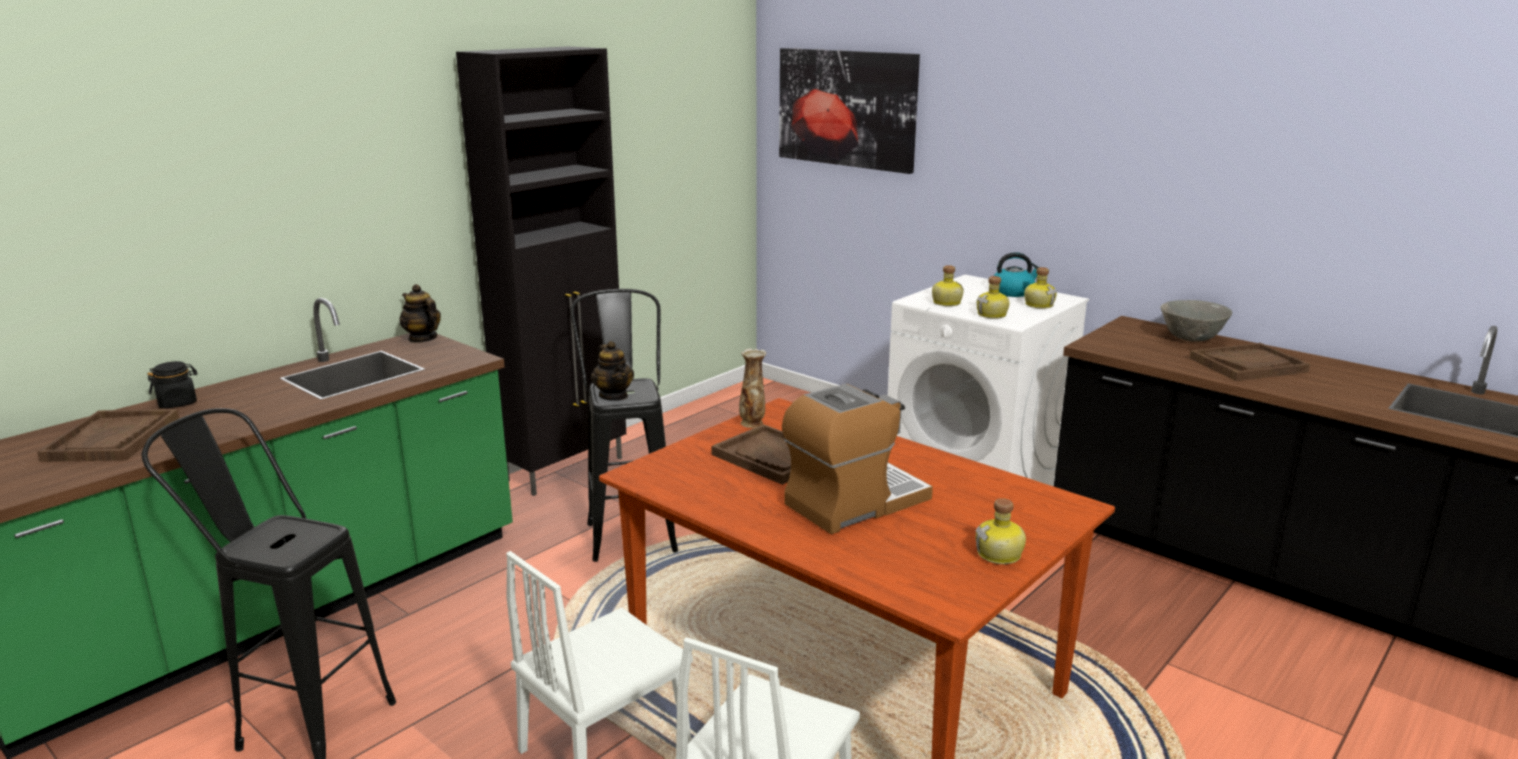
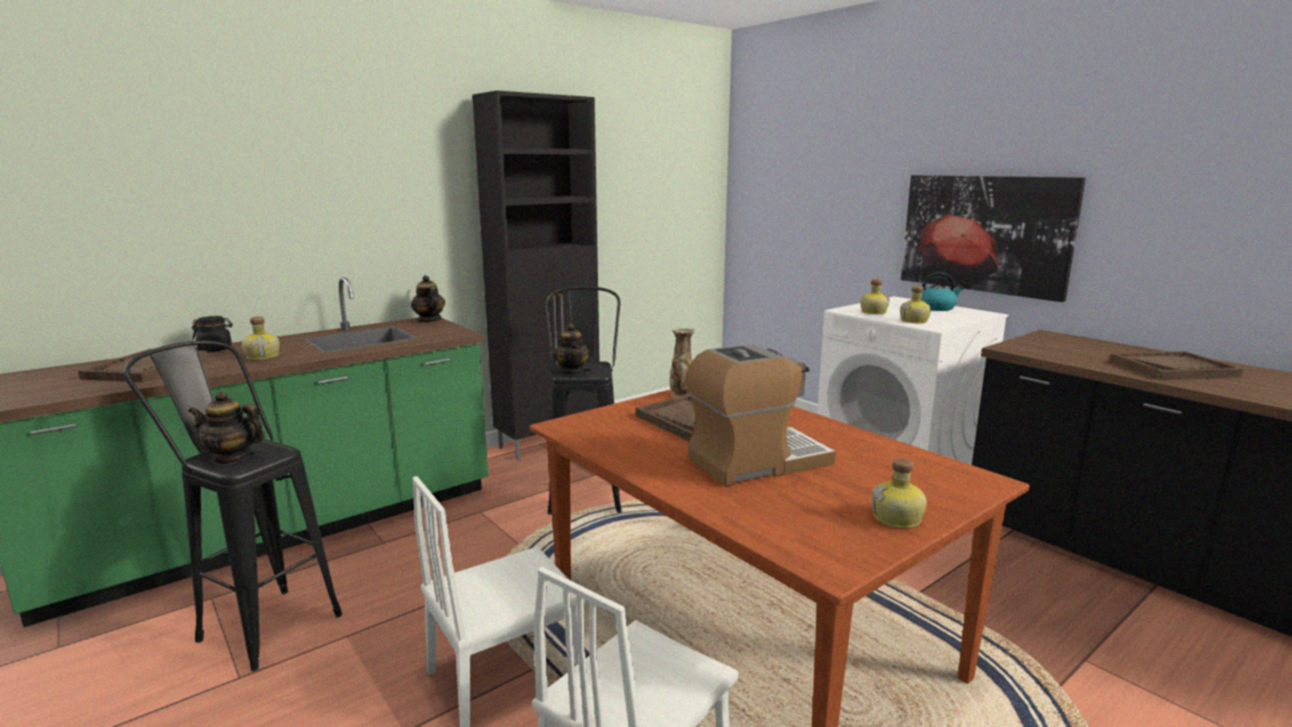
camera: 10 degrees right, 5 degrees down
picture [779,48,920,174] -> picture moved to [901,175,1086,302]
bottle [1024,267,1057,309] -> bottle moved to [242,316,280,360]
grey bowl [1160,300,1232,342] -> none
none -> teapot [188,391,265,465]

